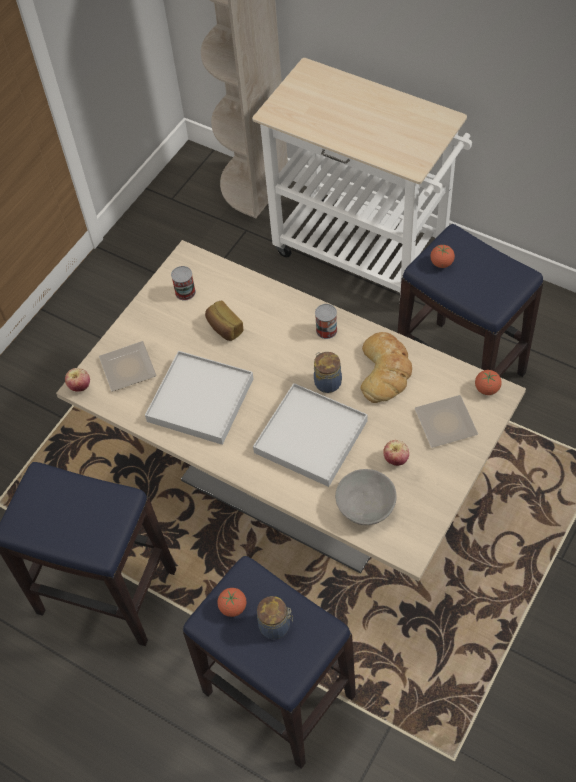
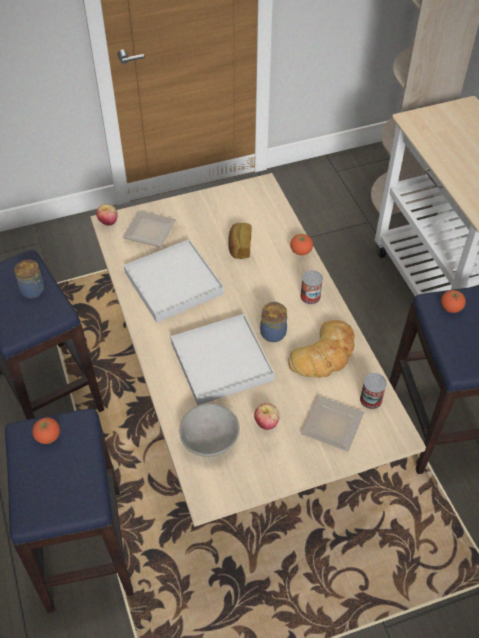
camera: 35 degrees right, 5 degrees down
can [171,266,196,301] -> can moved to [360,373,387,409]
jar [257,596,293,639] -> jar moved to [14,259,45,298]
tomato [475,370,501,395] -> tomato moved to [290,234,313,256]

